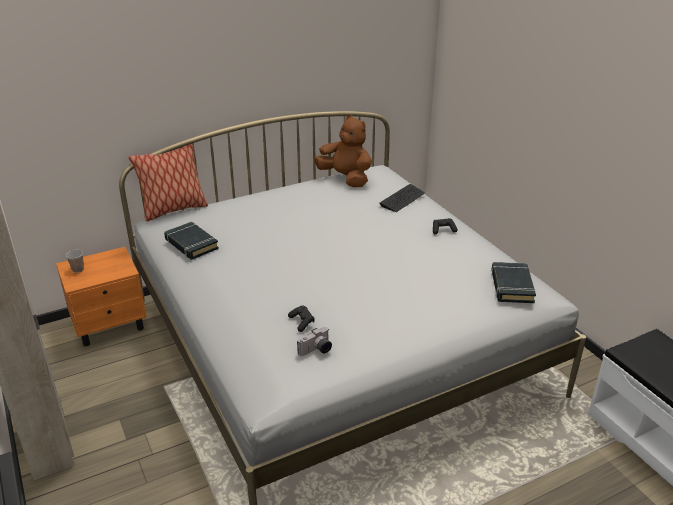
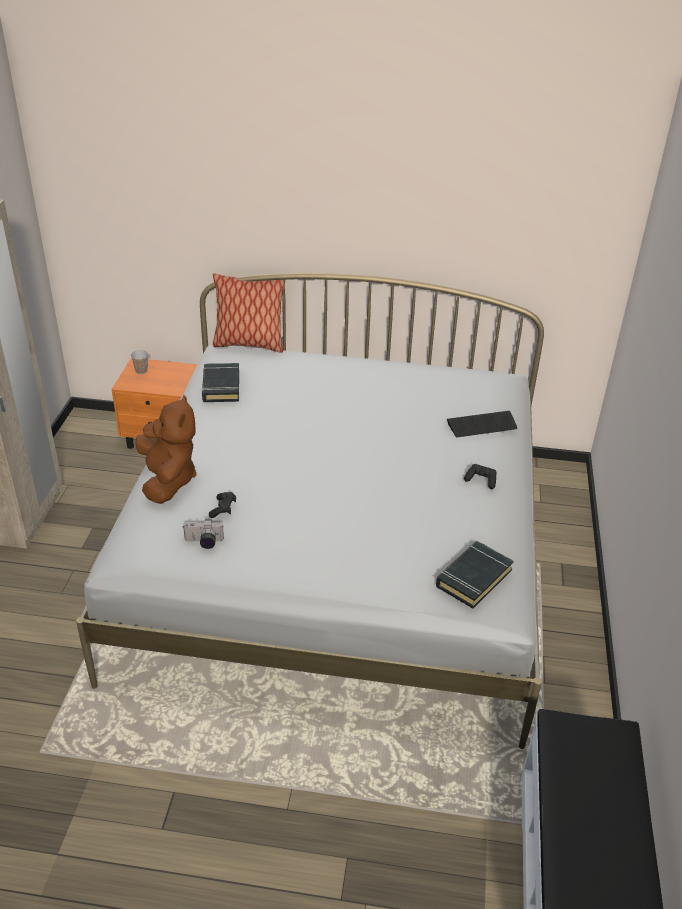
camera: 35 degrees right, 5 degrees up
brown plush toy [314,114,372,187] -> brown plush toy moved to [135,394,196,504]

